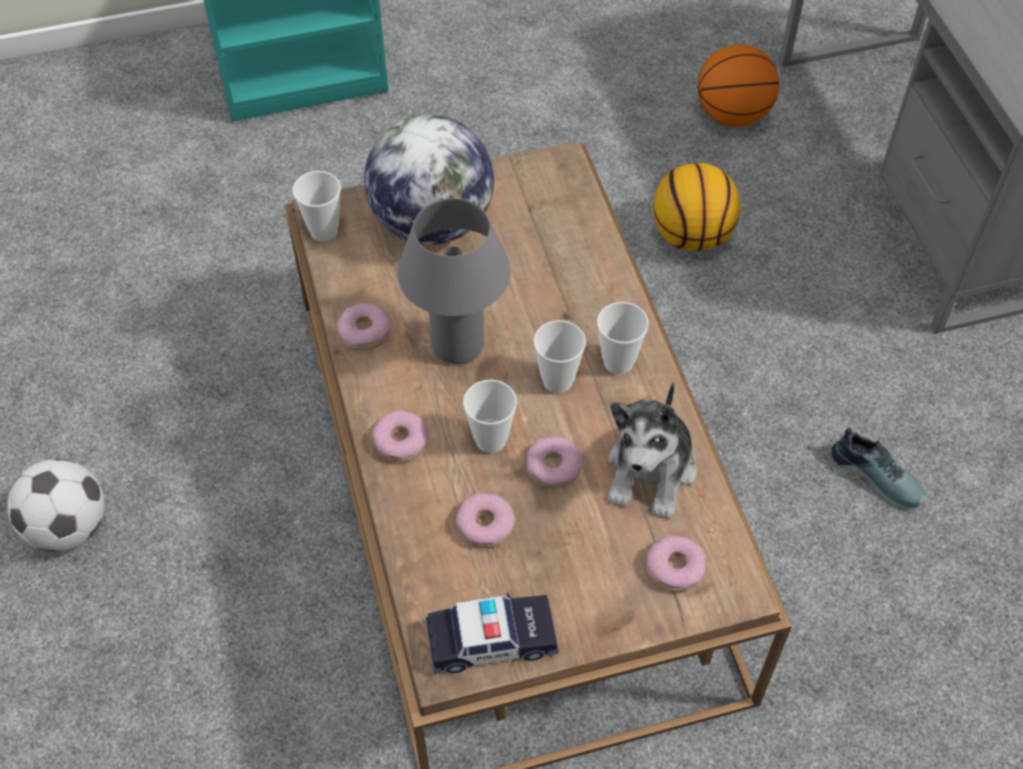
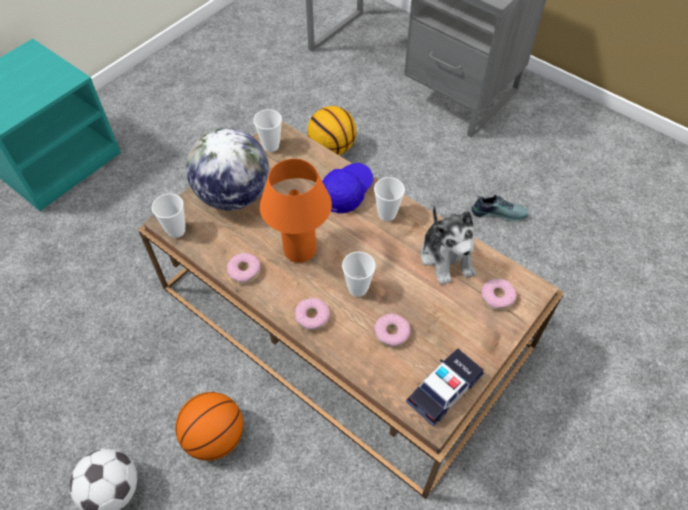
camera: 35 degrees left, 0 degrees up
grey table lamp [397,198,511,364] -> orange table lamp [260,159,332,263]
donut [526,436,583,488] -> none
cup [534,320,586,393] -> cup moved to [253,109,282,152]
basketball [697,44,779,127] -> basketball moved to [175,392,243,461]
none -> blue cap [322,163,373,213]

